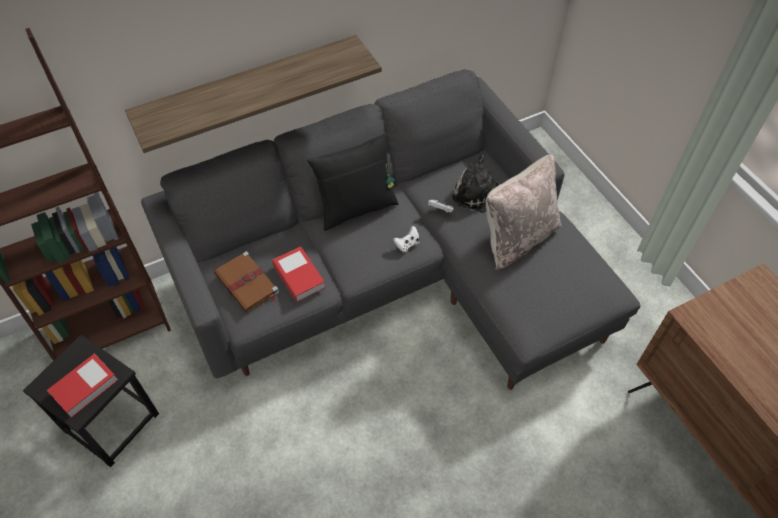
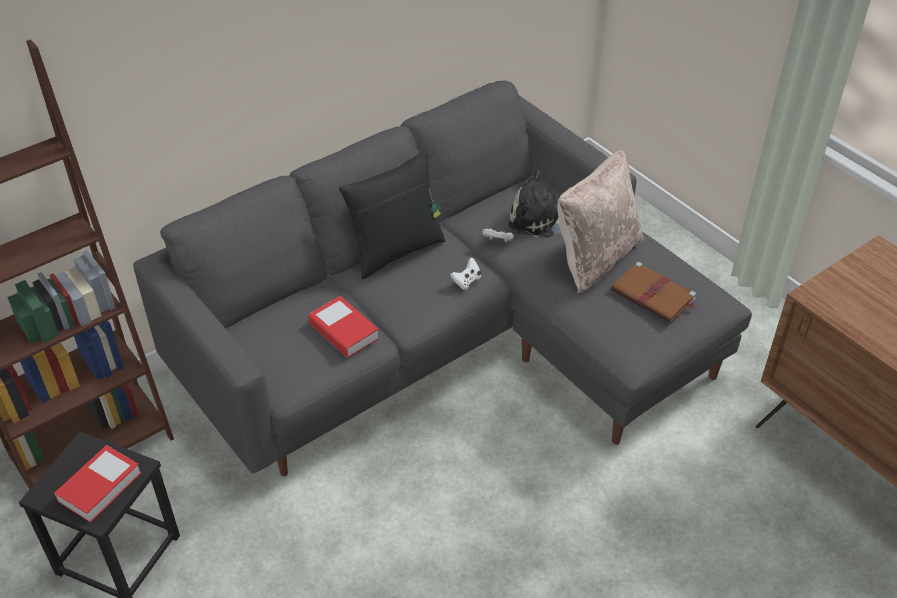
camera: 10 degrees left, 10 degrees down
shelf [125,35,382,153] -> none
brown book [214,251,279,312] -> brown book moved to [611,262,696,323]

